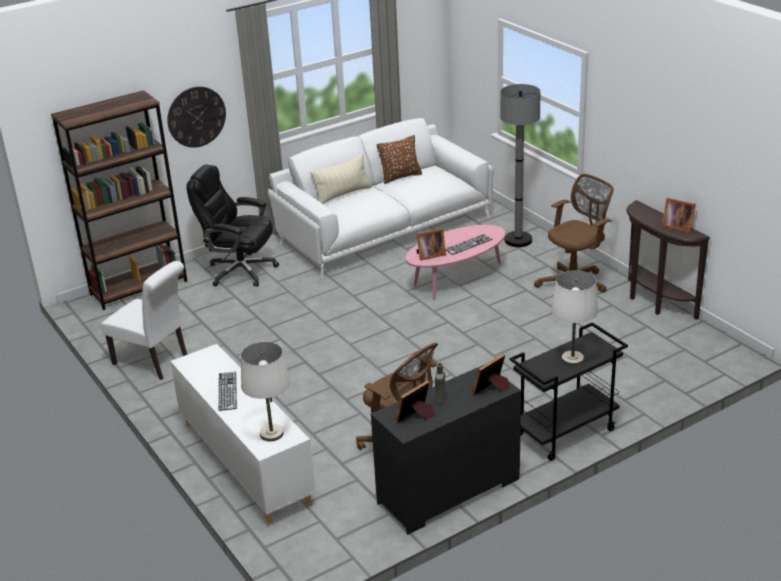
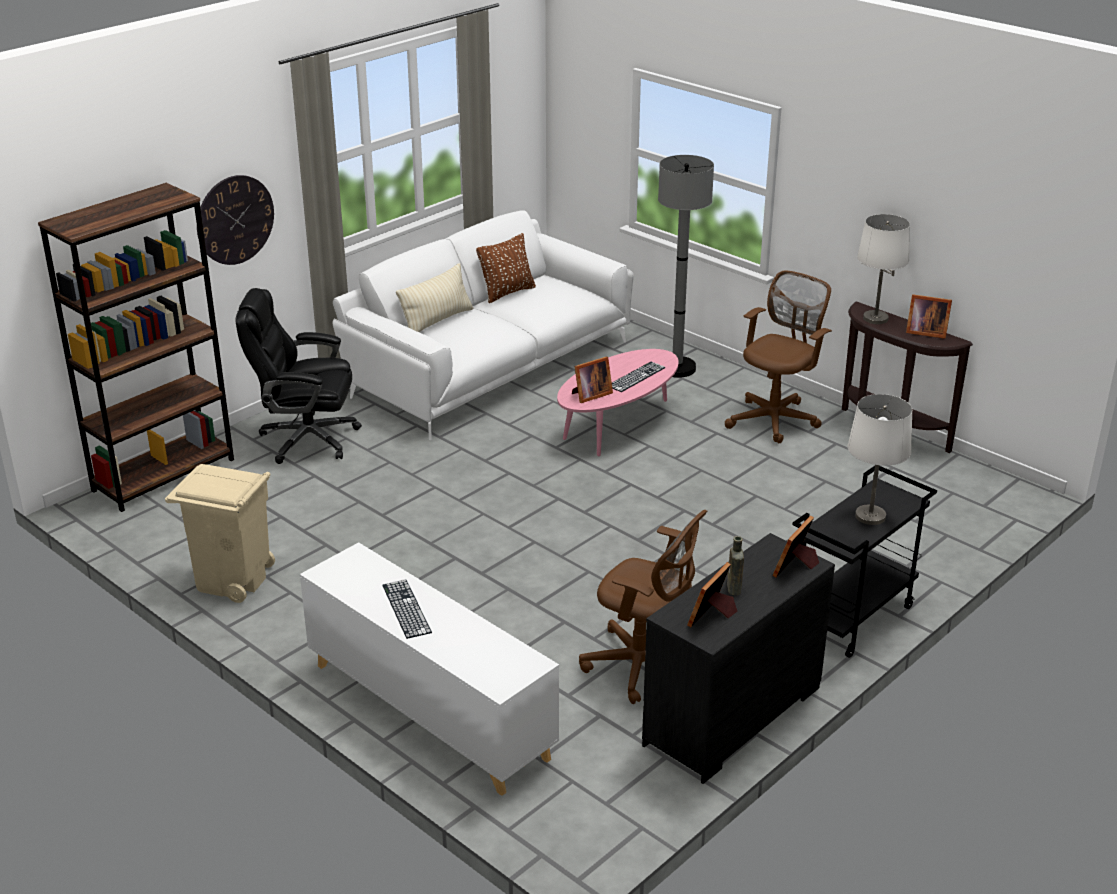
camera: 15 degrees left, 0 degrees up
white chair [101,261,187,380] -> beige trash can [165,464,275,603]
white table lamp [241,342,290,441] -> white table lamp moved to [857,214,910,324]

